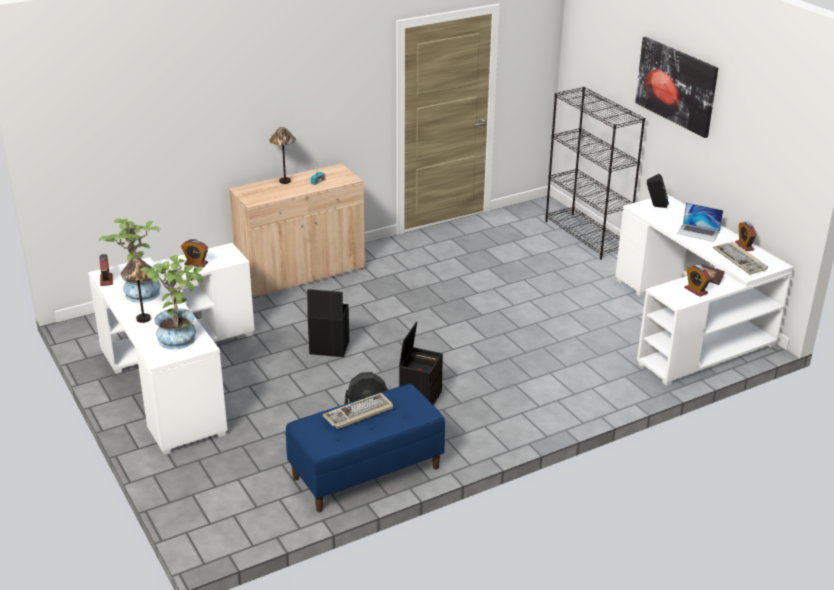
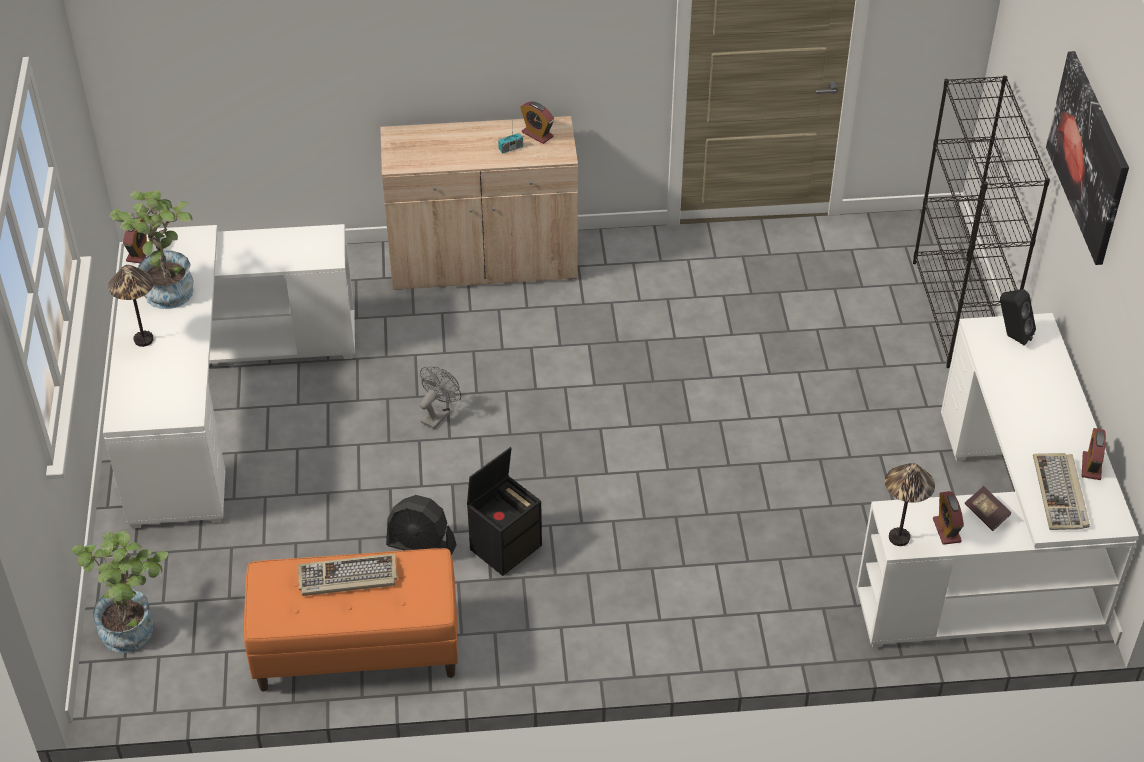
camera: 25 degrees right, 15 degrees up
potted plant [140,255,203,349] -> potted plant moved to [71,531,168,652]
alarm clock [181,239,208,267] -> alarm clock moved to [520,101,554,144]
table lamp [269,127,296,184] -> table lamp moved to [885,463,935,546]
blue bench [286,384,445,512] -> orange bench [244,548,458,692]
black storage box [307,289,349,357] -> grey fan [420,367,461,429]
laptop [677,203,723,242] -> none

